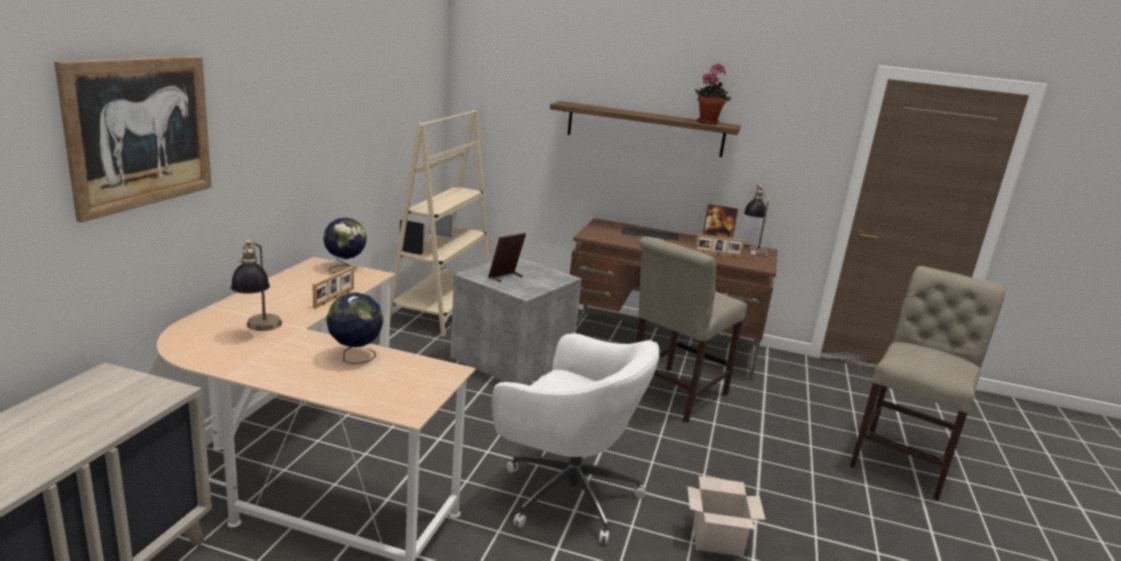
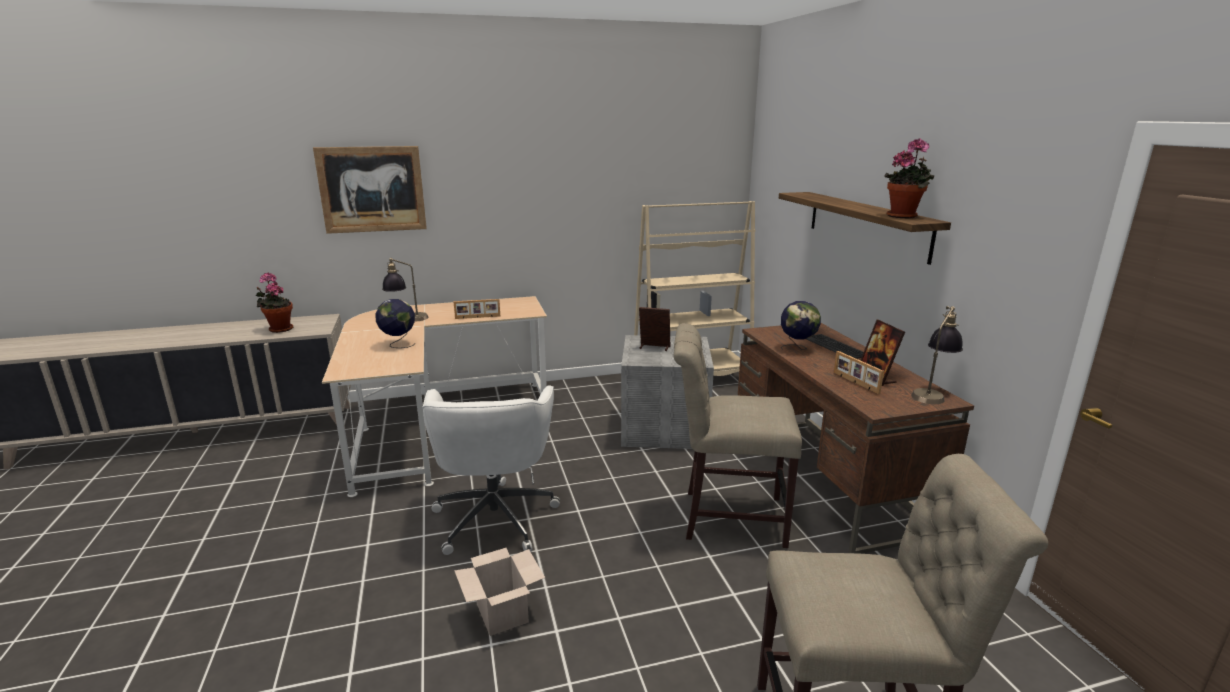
camera: 60 degrees right, 0 degrees up
globe [323,217,367,274] -> globe moved to [781,301,821,350]
none -> potted plant [256,273,293,333]

